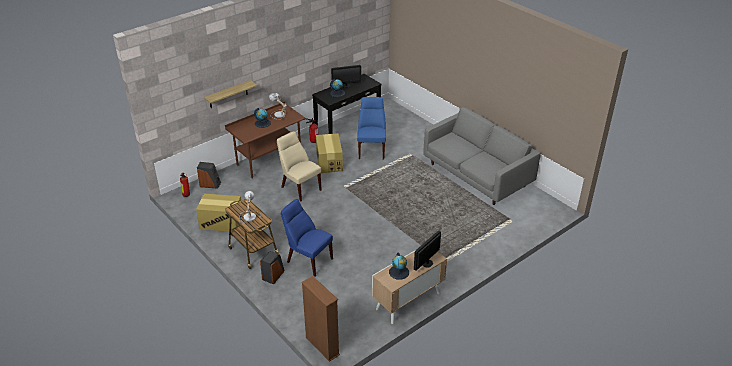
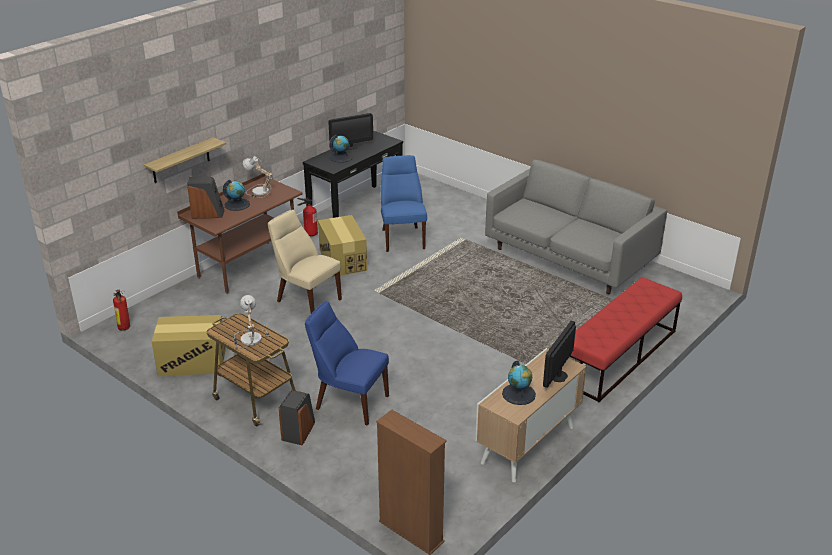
camera: 10 degrees left, 5 degrees down
speaker [197,162,221,188] -> speaker moved to [187,176,225,219]
none -> red bench [570,277,682,402]

